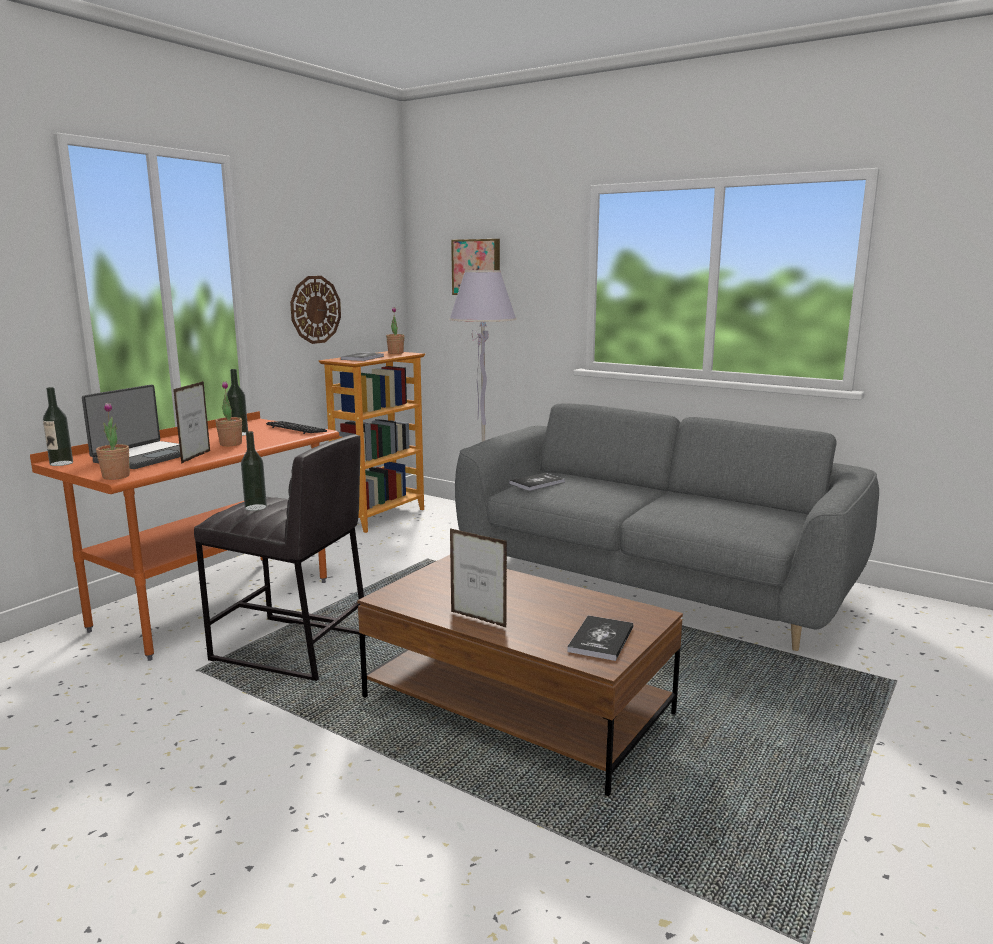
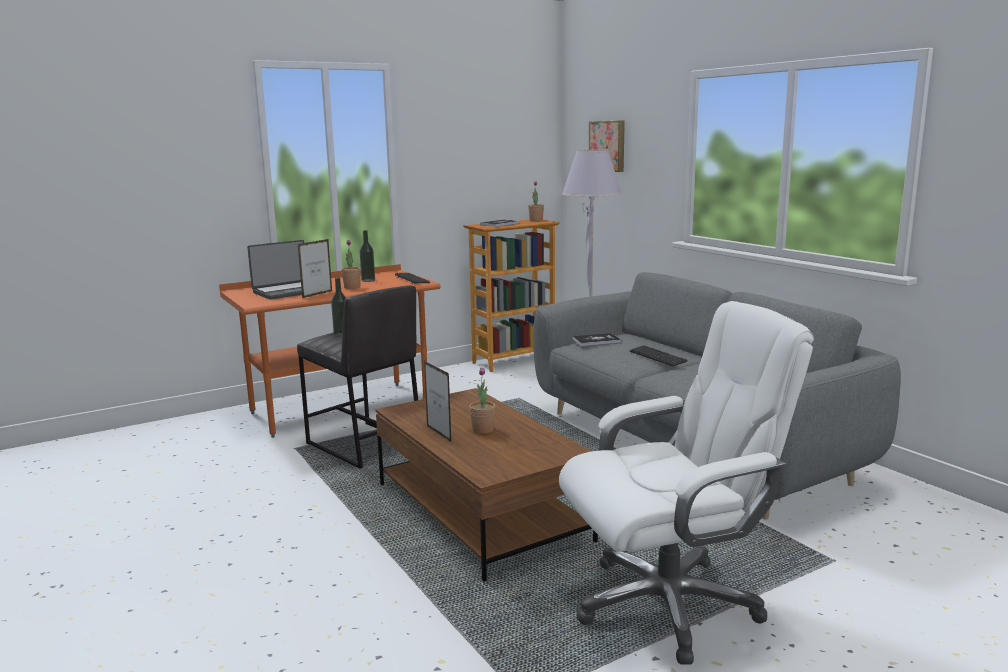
camera: 25 degrees right, 0 degrees up
bottle [43,387,73,466] -> none
potted plant [96,402,130,480] -> potted plant moved to [469,368,495,434]
wall clock [290,276,341,344] -> none
book [567,615,633,661] -> none
none -> white office chair [559,301,814,665]
none -> keyboard [630,345,688,367]

